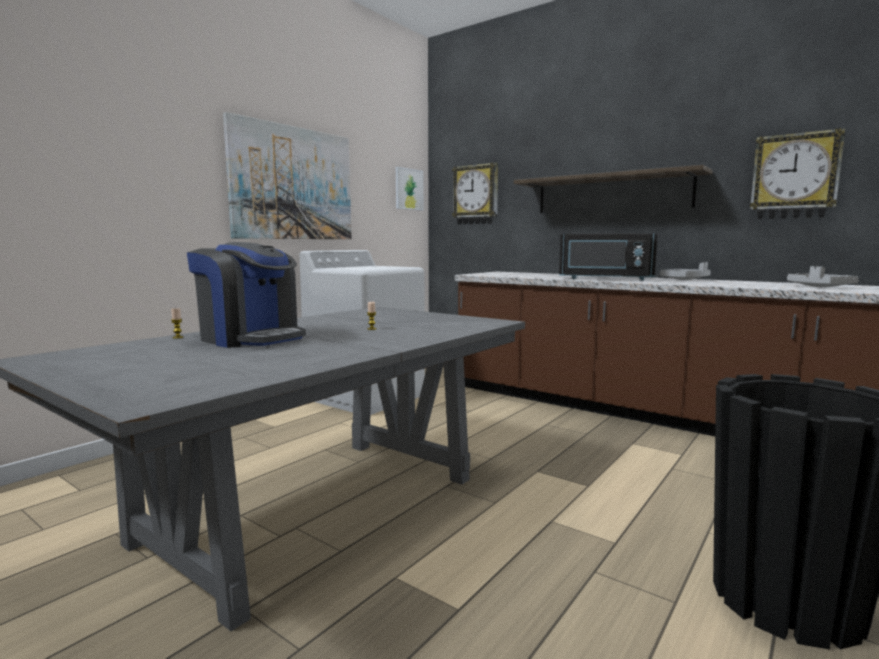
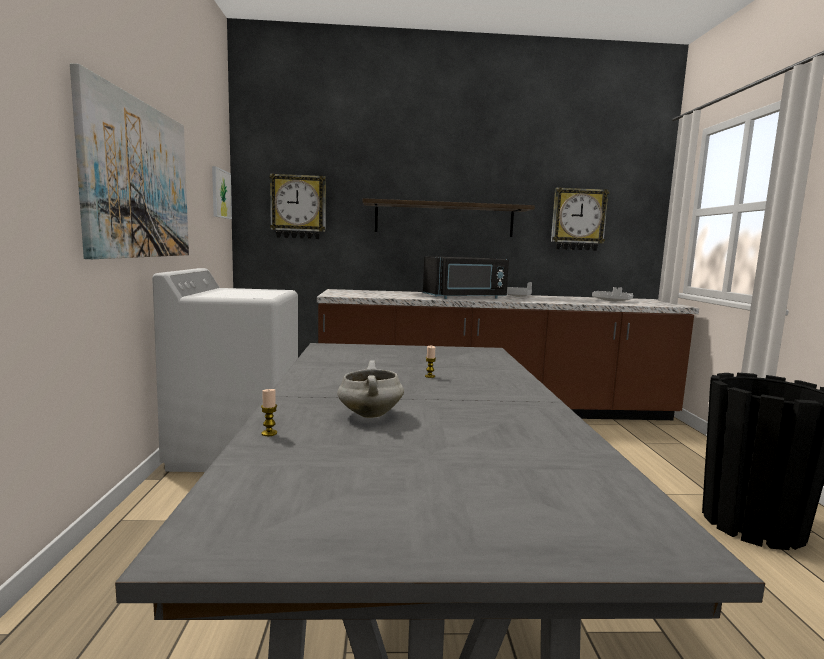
camera: 40 degrees left, 0 degrees up
coffee machine [187,242,306,348] -> white cooking pot [337,360,404,418]

